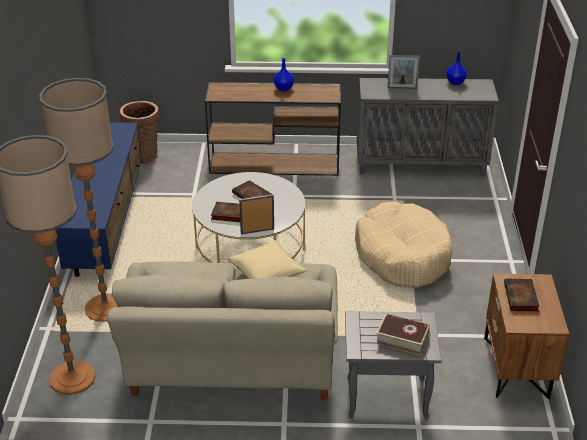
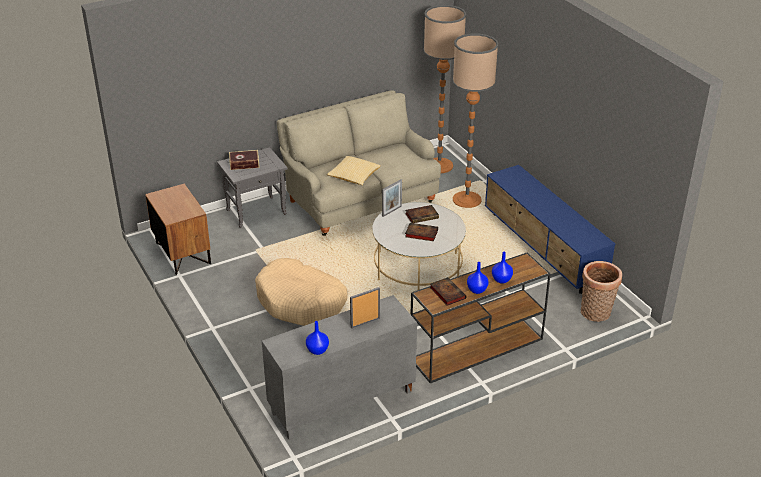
camera: 150 degrees right, 0 degrees up
book [504,278,540,311] -> book moved to [430,277,466,306]
none -> blue vase [492,252,513,284]

